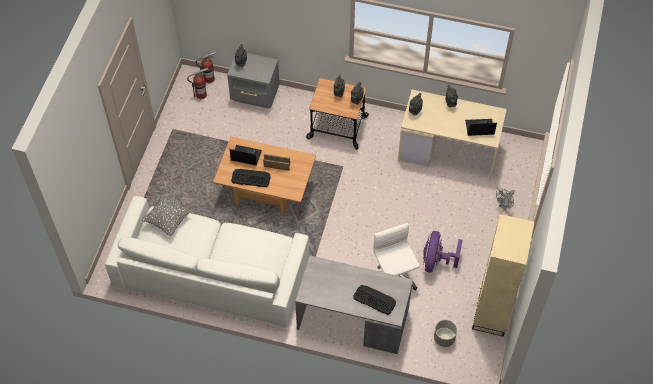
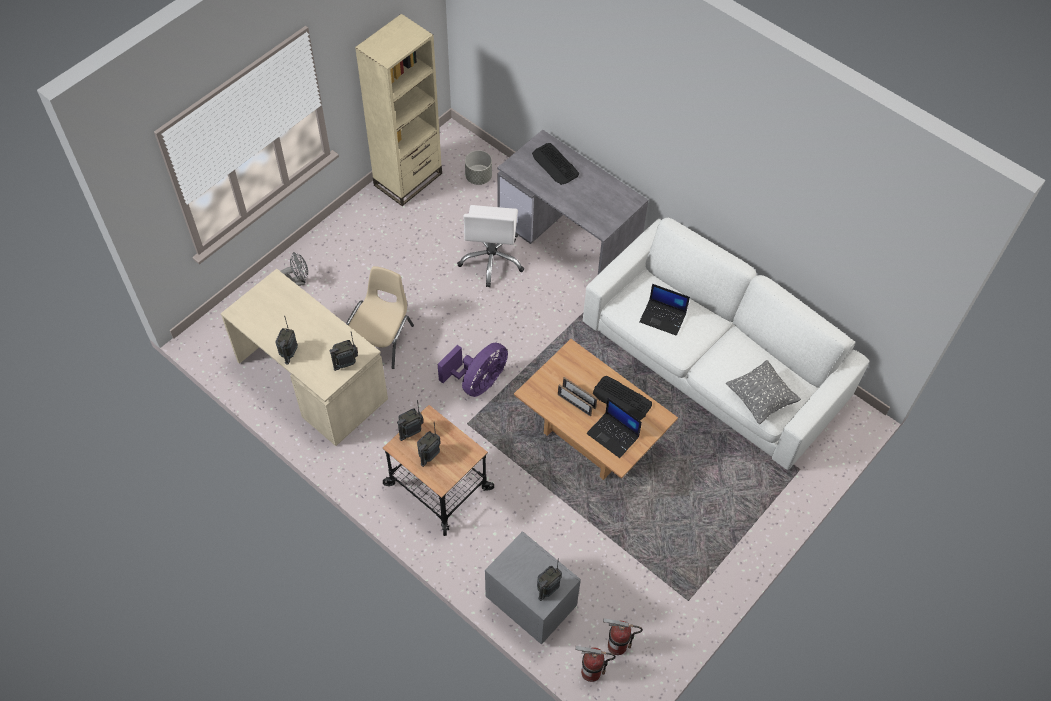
camera: 155 degrees left, 0 degrees up
purple fan [423,231,463,273] -> purple fan moved to [438,342,508,397]
laptop [465,119,497,136] -> laptop moved to [639,284,690,336]
none -> beige chair [346,266,414,369]

